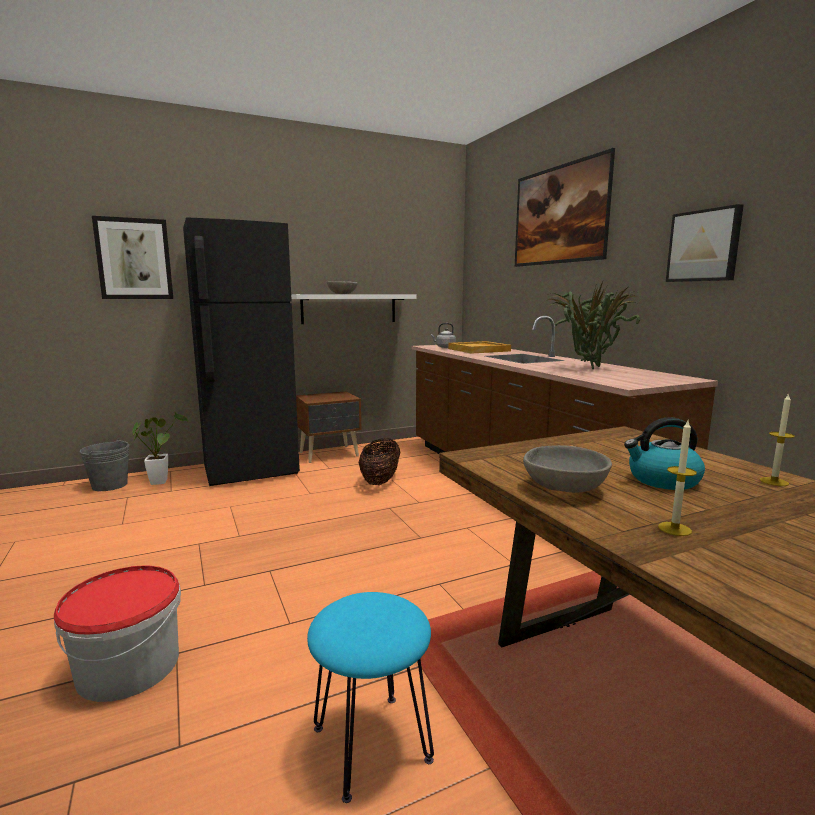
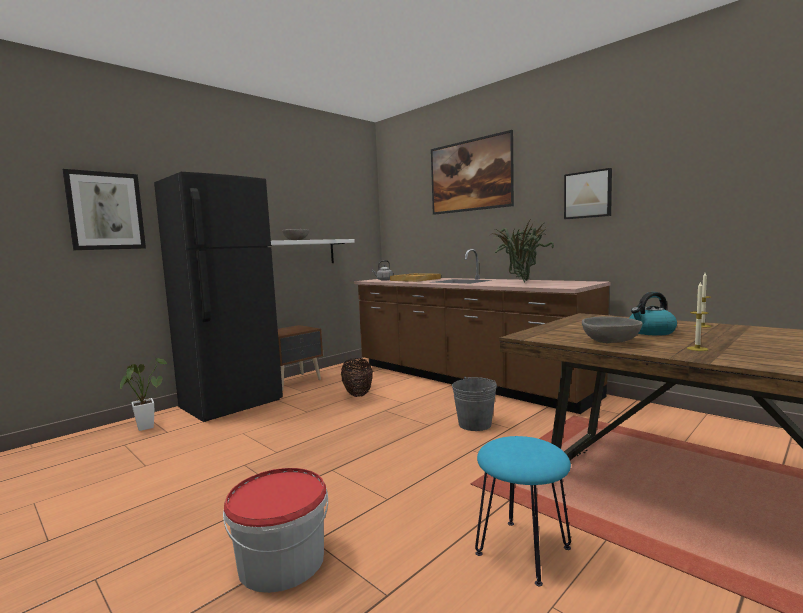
camera: 20 degrees left, 5 degrees down
grey bucket [80,439,129,491] -> grey bucket moved to [452,376,497,431]

